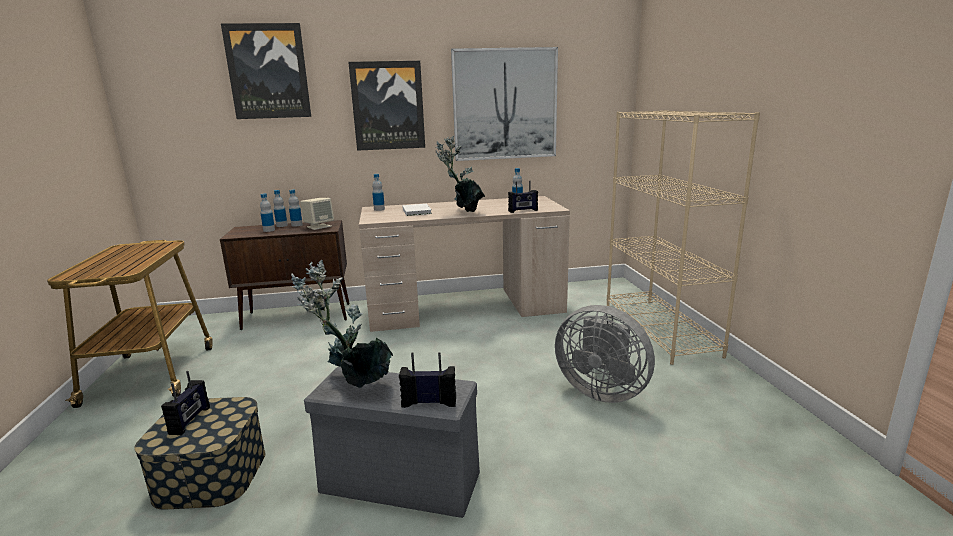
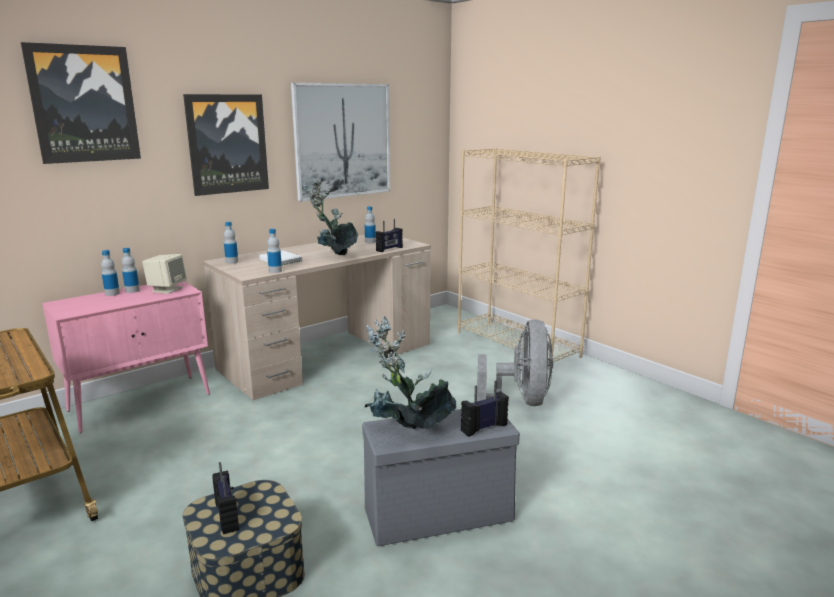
camera: 30 degrees left, 0 degrees up
brown cabinet [220,220,350,330] -> pink cabinet [42,281,210,433]
bottle [260,193,275,232] -> bottle moved to [267,229,282,273]
grey fan [555,305,655,403] -> grey fan turned 90 degrees counterclockwise [477,320,553,406]

